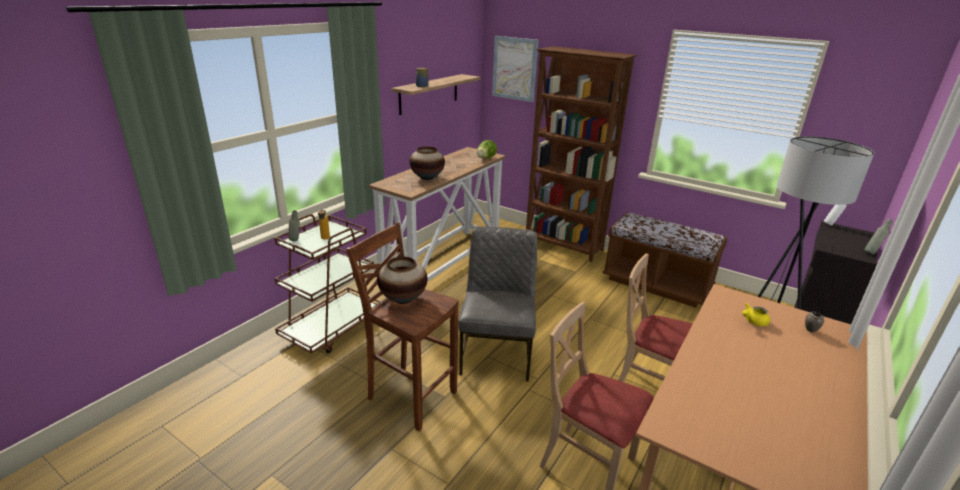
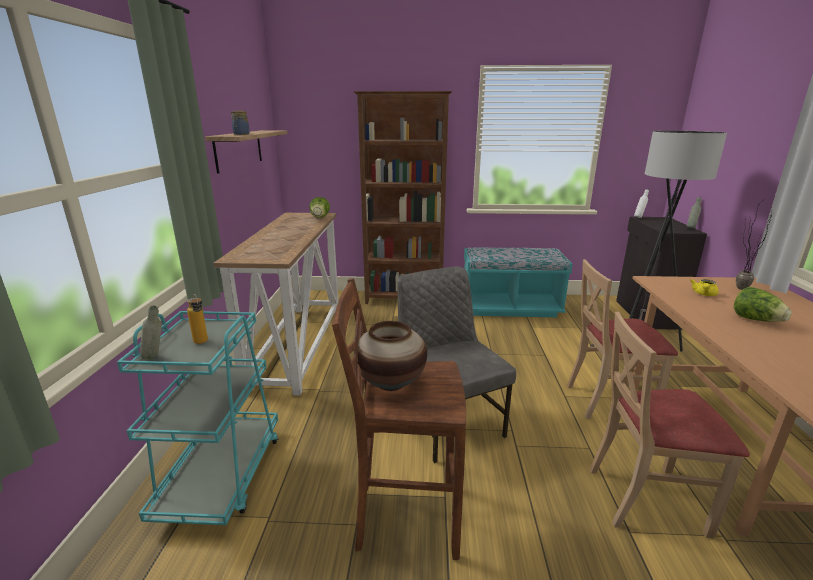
camera: 30 degrees left, 5 degrees down
brown cart [274,214,381,353] -> turquoise cart [117,311,278,525]
vase [409,146,445,180] -> none
picture [492,36,538,102] -> none
brown bench [603,212,728,308] -> turquoise bench [464,248,573,317]
none -> lettuce [734,287,792,322]

